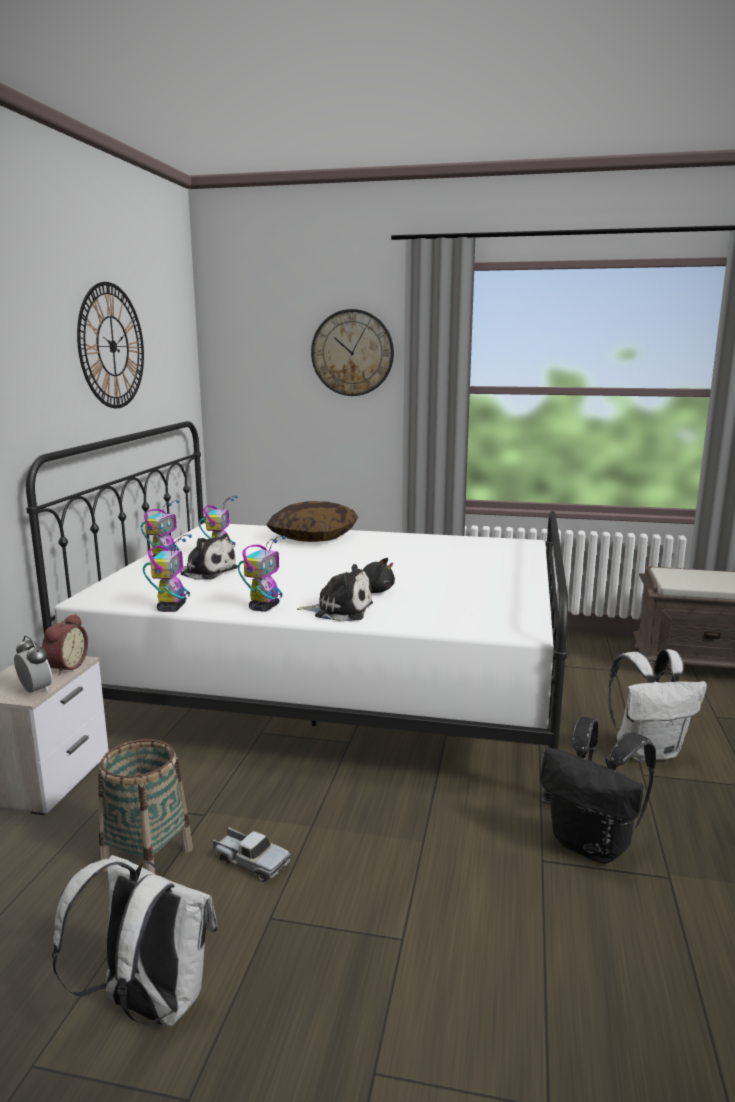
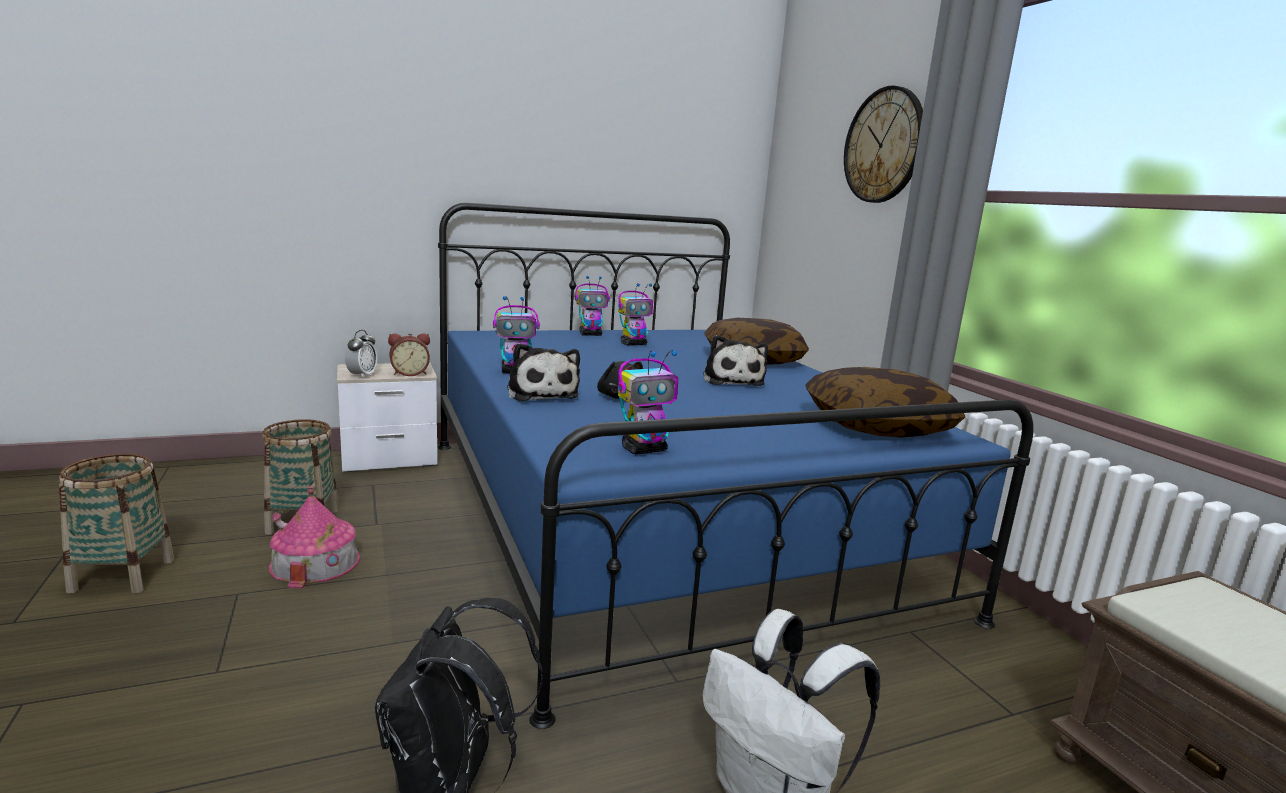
camera: 55 degrees right, 0 degrees up
white bed [26,421,568,804] -> blue bed [438,203,1034,729]
white backpack [52,855,218,1027] -> basket [59,454,174,594]
wall clock [77,282,144,408] -> none
toy robot [143,534,192,612] -> toy robot moved to [618,350,678,455]
plush toy [181,533,238,580] -> plush toy moved to [703,335,768,386]
toy truck [213,827,291,882] -> toy house [269,486,360,589]
none -> pillow [805,367,965,438]

